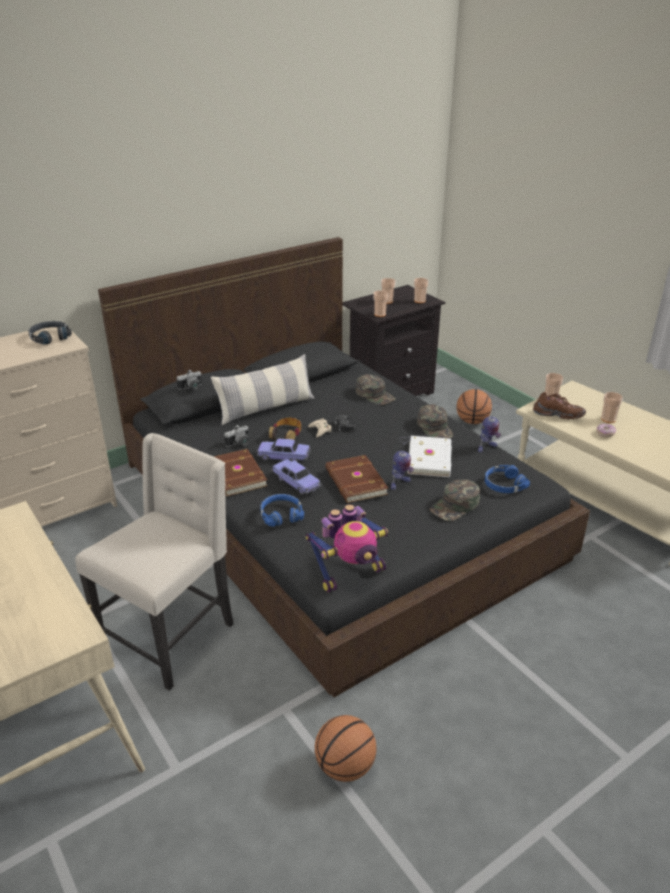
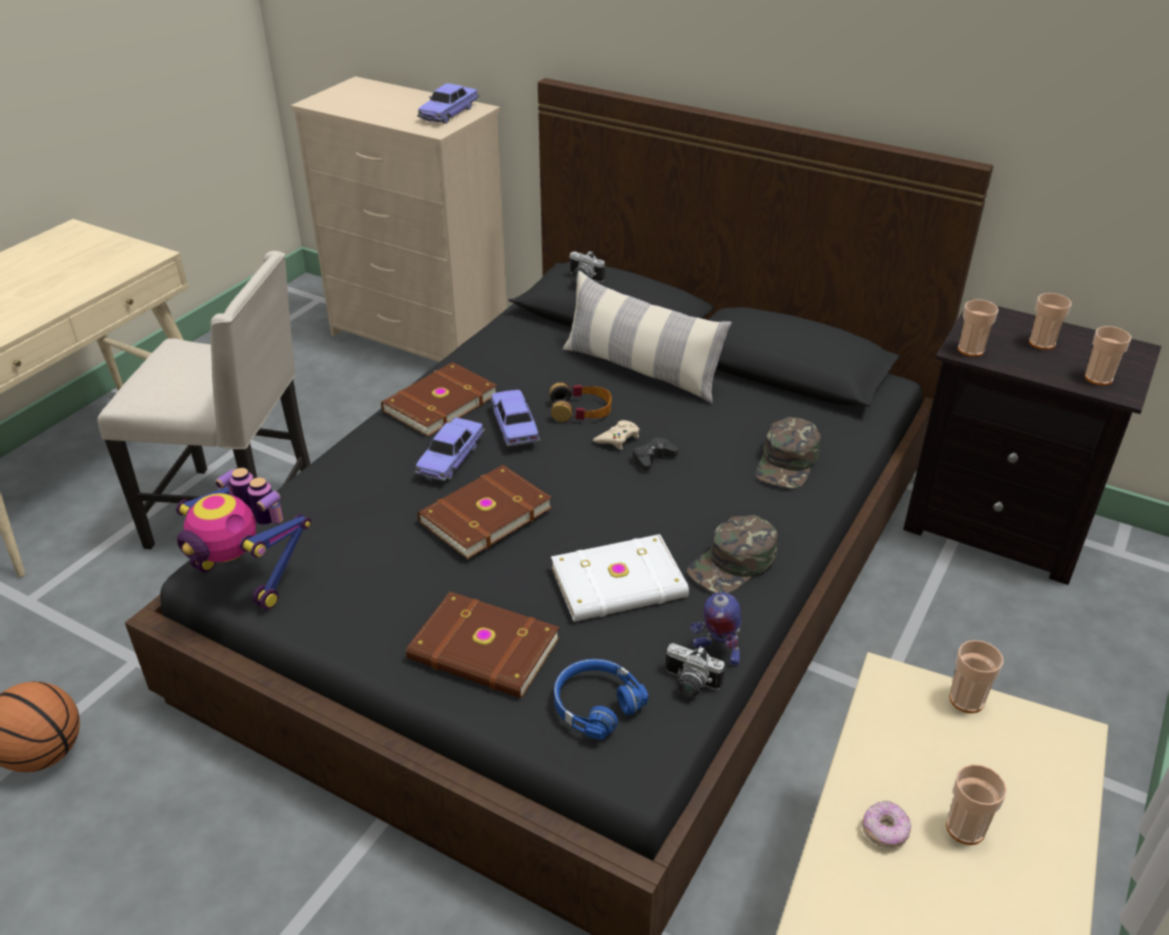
camera: 65 degrees right, 5 degrees up
black headphones [28,321,72,345] -> toy car [417,83,480,124]
camera [224,425,249,447] -> camera moved to [666,643,725,698]
blue headphones [260,494,304,527] -> none
toy robot [391,437,413,490] -> none
green cap [430,479,480,521] -> brown book [406,592,559,698]
basketball [456,389,492,424] -> none
brown shoe [533,392,586,420] -> none

